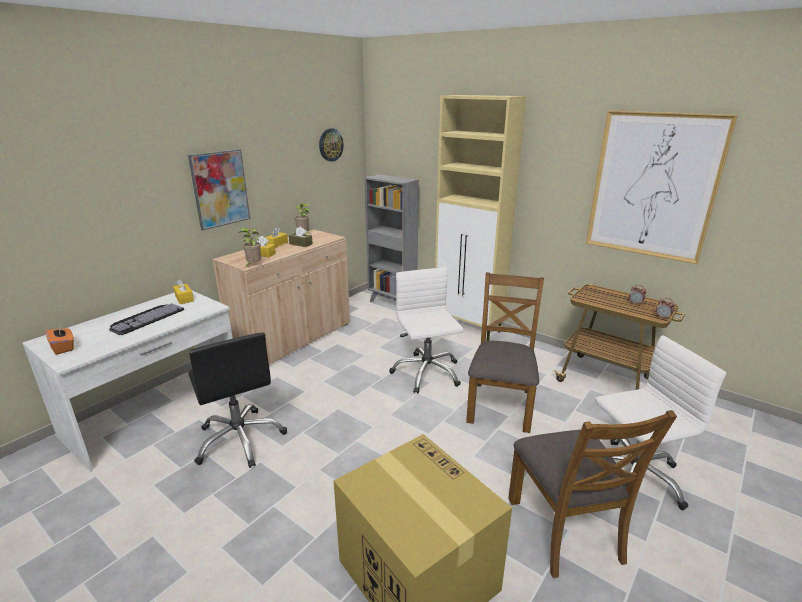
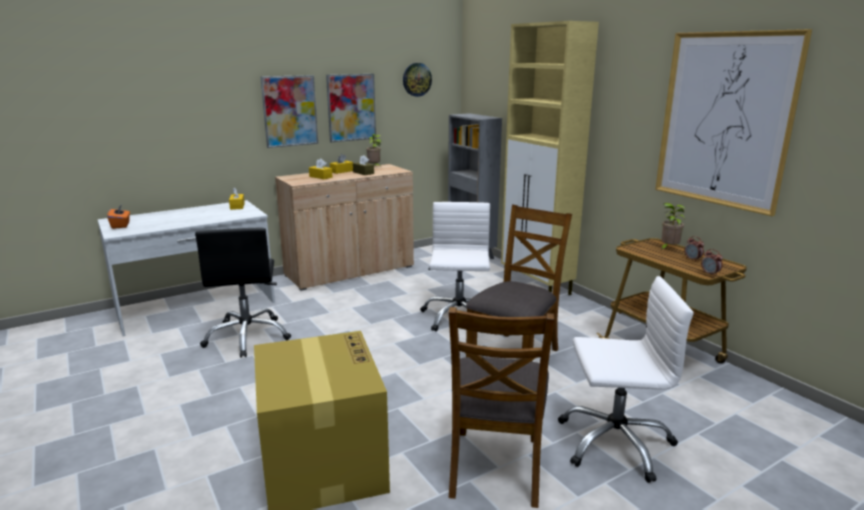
camera: 20 degrees right, 5 degrees down
keyboard [109,303,184,335] -> none
potted plant [240,228,261,268] -> potted plant moved to [660,203,686,251]
none -> picture [326,74,376,142]

